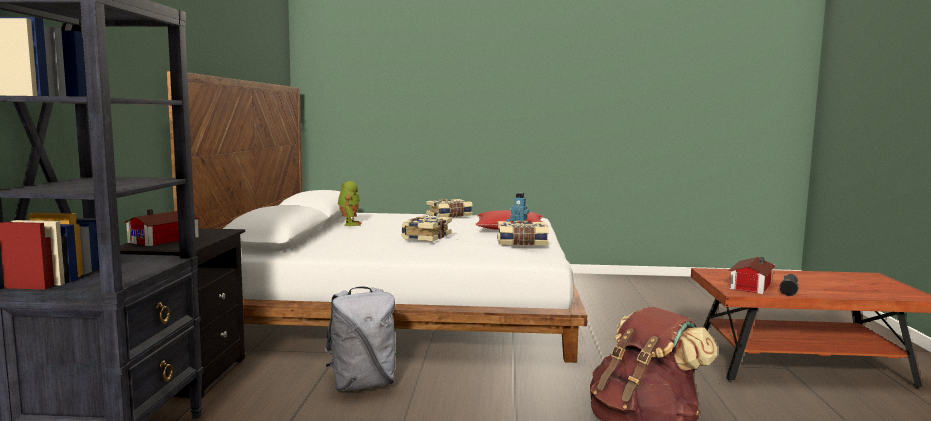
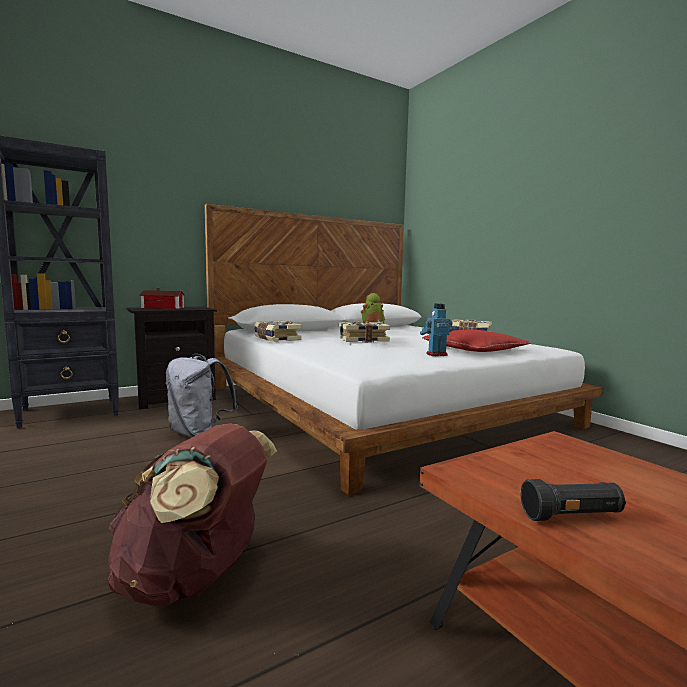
camera: 55 degrees right, 0 degrees up
book [497,221,549,246] -> book moved to [254,321,301,342]
toy house [728,257,776,294] -> none

